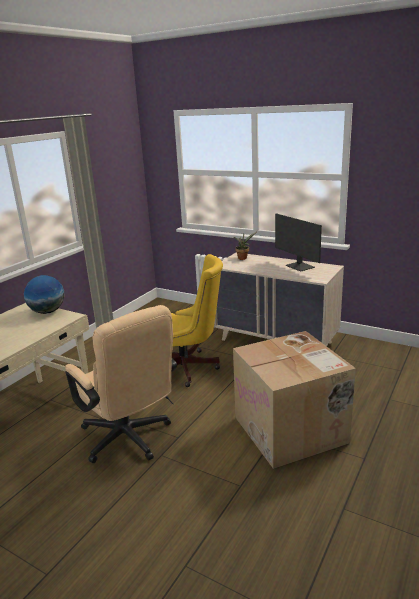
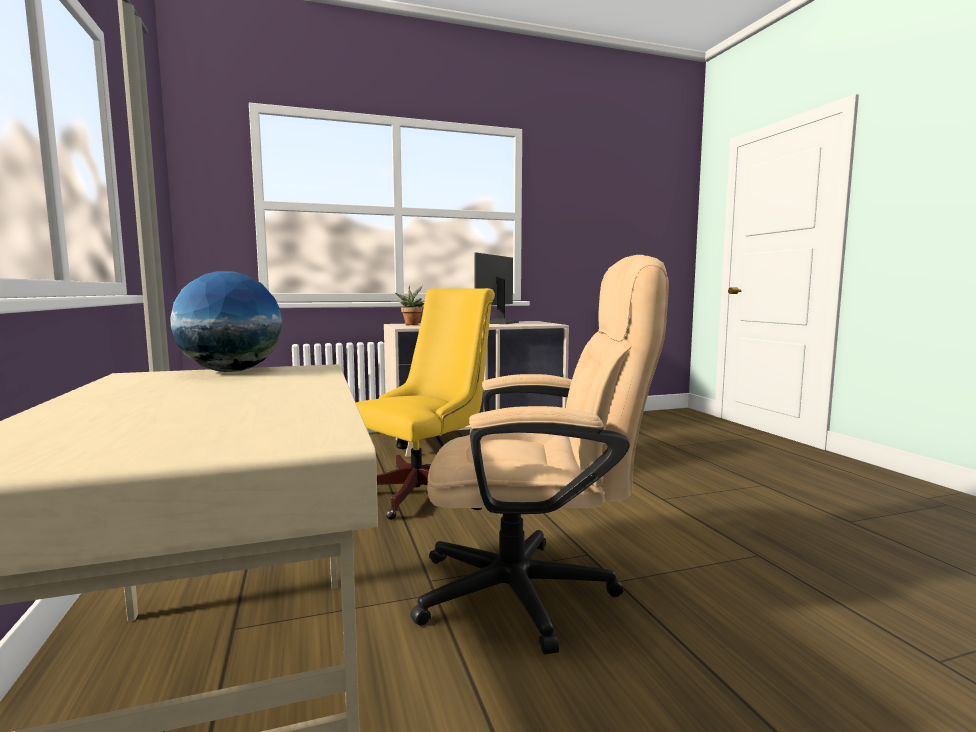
camera: 50 degrees left, 15 degrees down
cardboard box [233,331,356,469] -> none
monitor [275,213,322,272] -> monitor turned 105 degrees clockwise [474,252,519,324]

